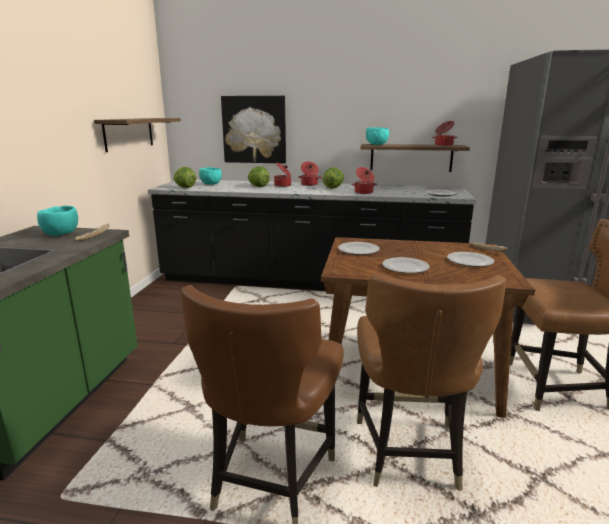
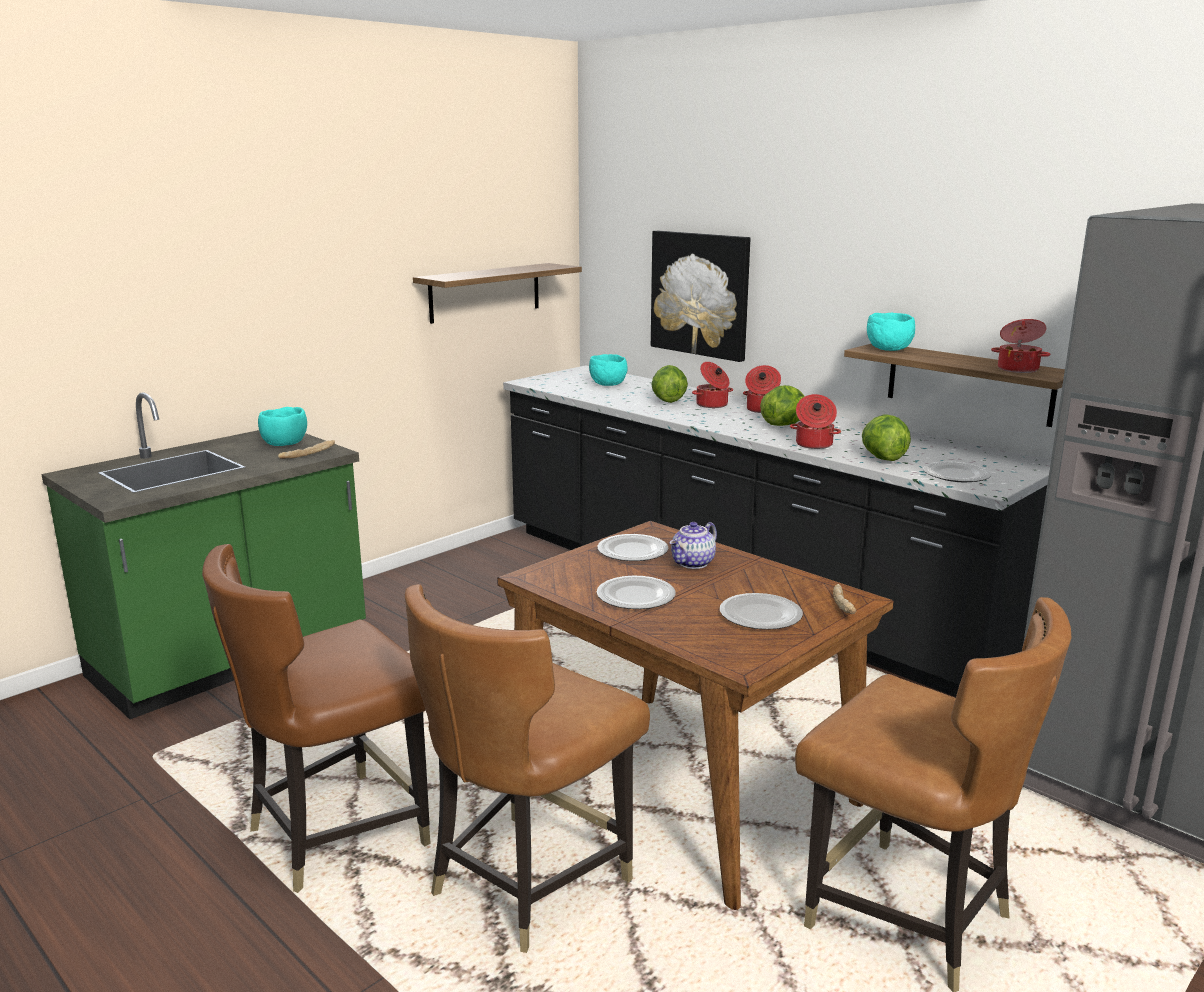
camera: 35 degrees right, 0 degrees up
lettuce [173,167,196,188] -> lettuce moved to [862,414,911,461]
none -> teapot [669,522,717,569]

